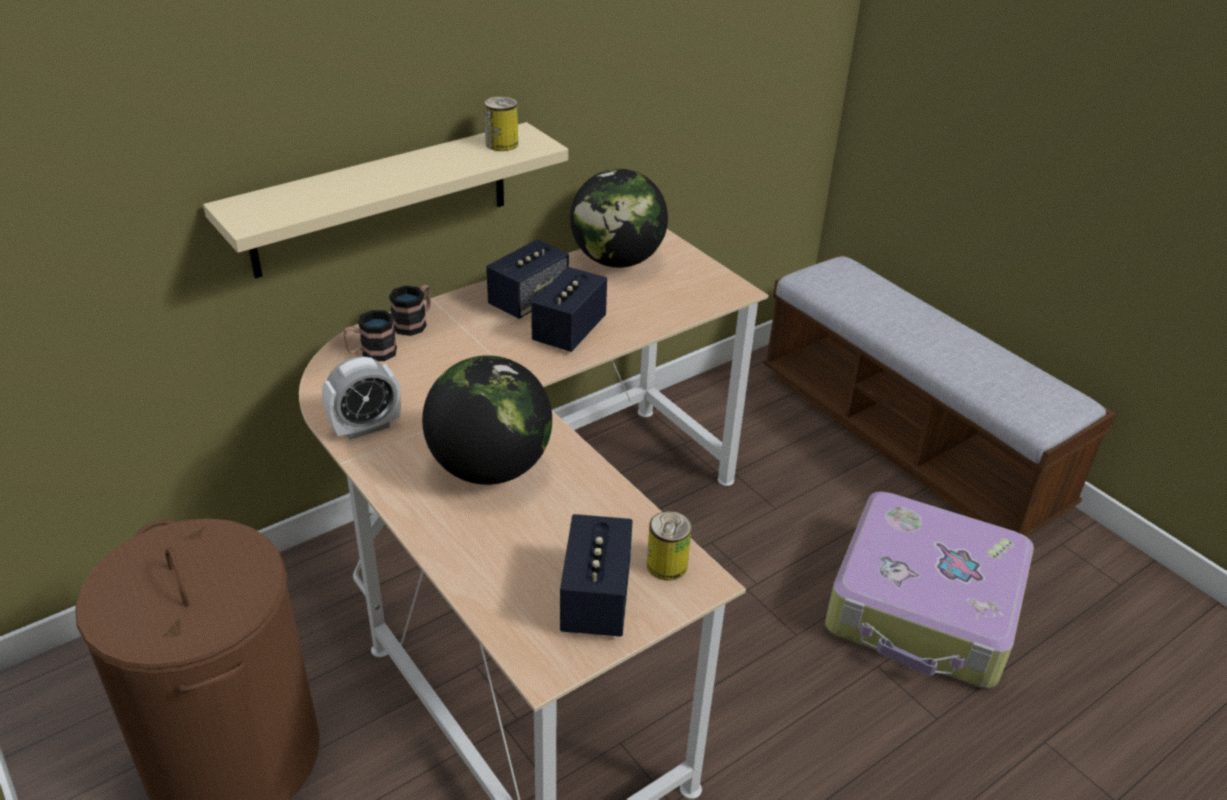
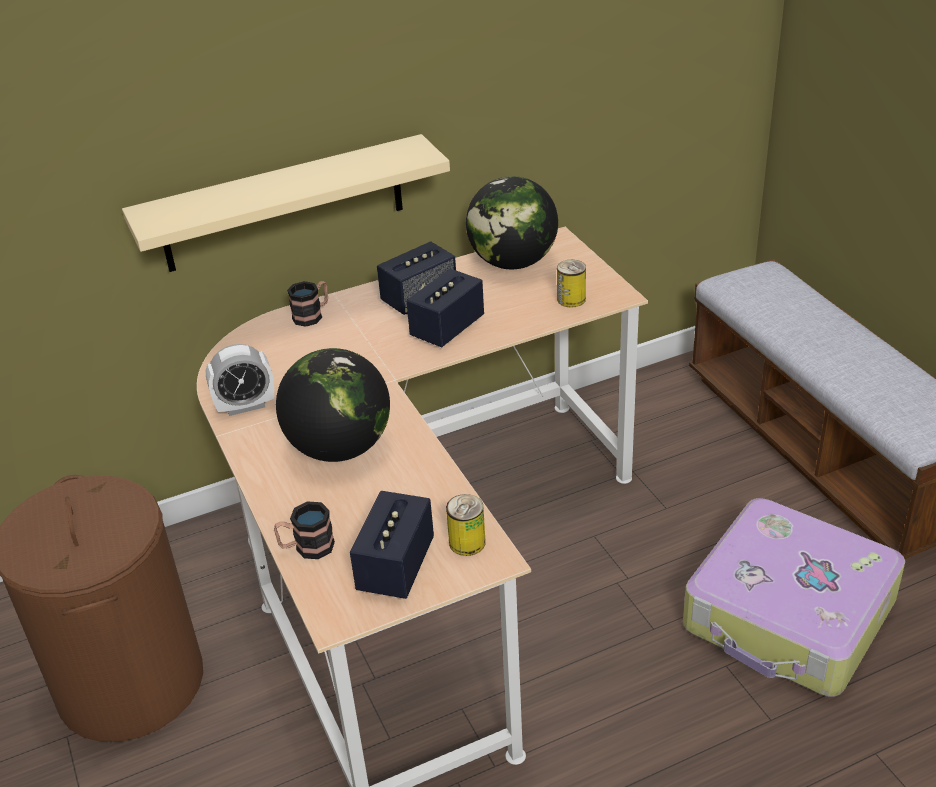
camera: 15 degrees right, 0 degrees up
mug [343,310,397,361] -> mug moved to [274,501,335,559]
can [484,96,518,151] -> can moved to [557,260,586,307]

